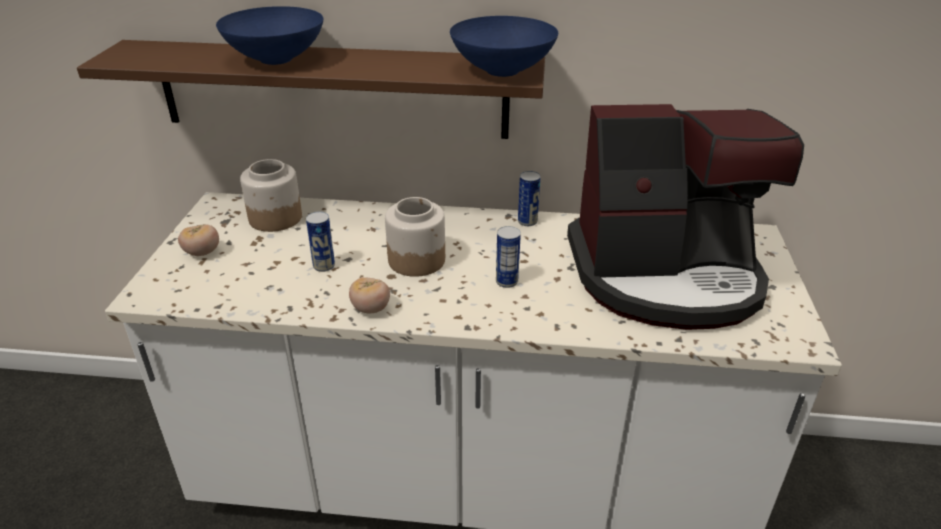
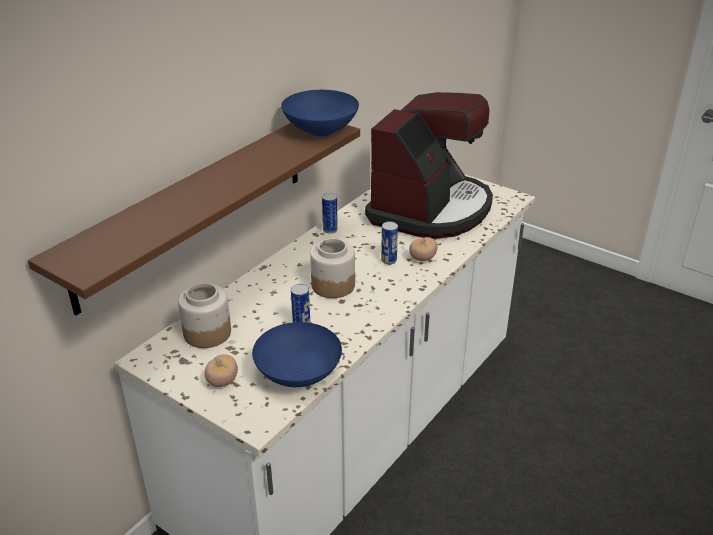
camera: 60 degrees left, 0 degrees up
blue bowl [216,6,323,65] -> blue bowl moved to [252,322,342,387]
tomato [349,277,390,313] -> tomato moved to [409,237,437,261]

